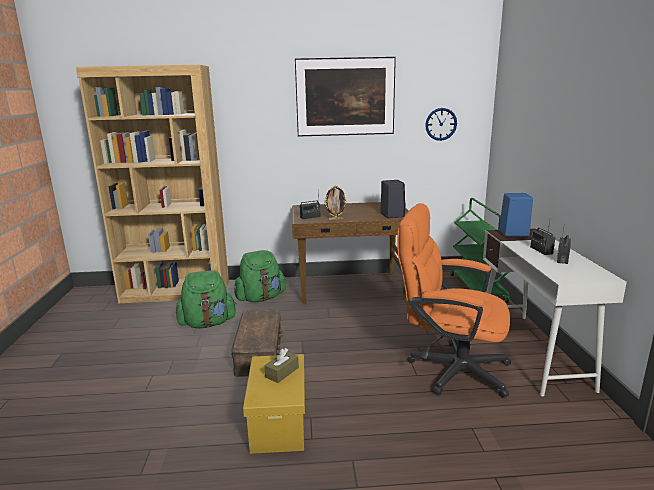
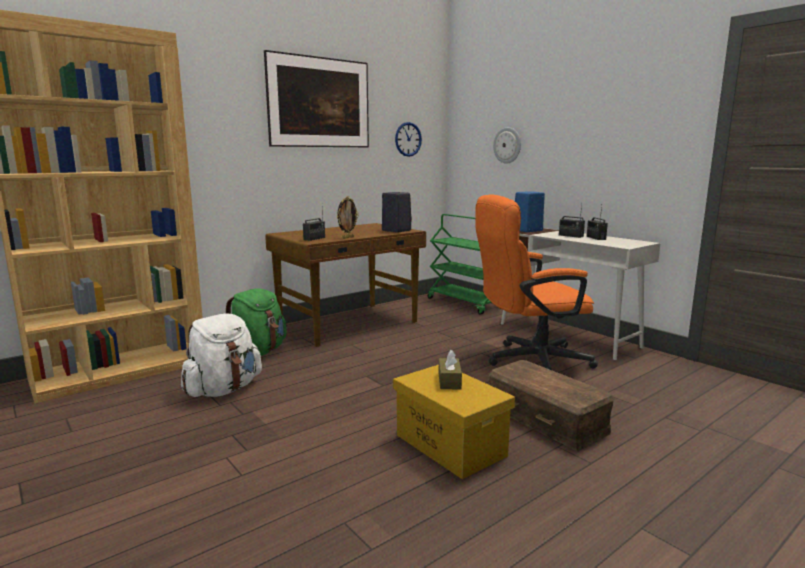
camera: 35 degrees left, 5 degrees down
green backpack [175,270,237,328] -> white backpack [181,313,262,397]
brown storage box [231,309,284,377] -> brown storage box moved to [489,360,615,451]
none -> wall clock [493,127,521,164]

